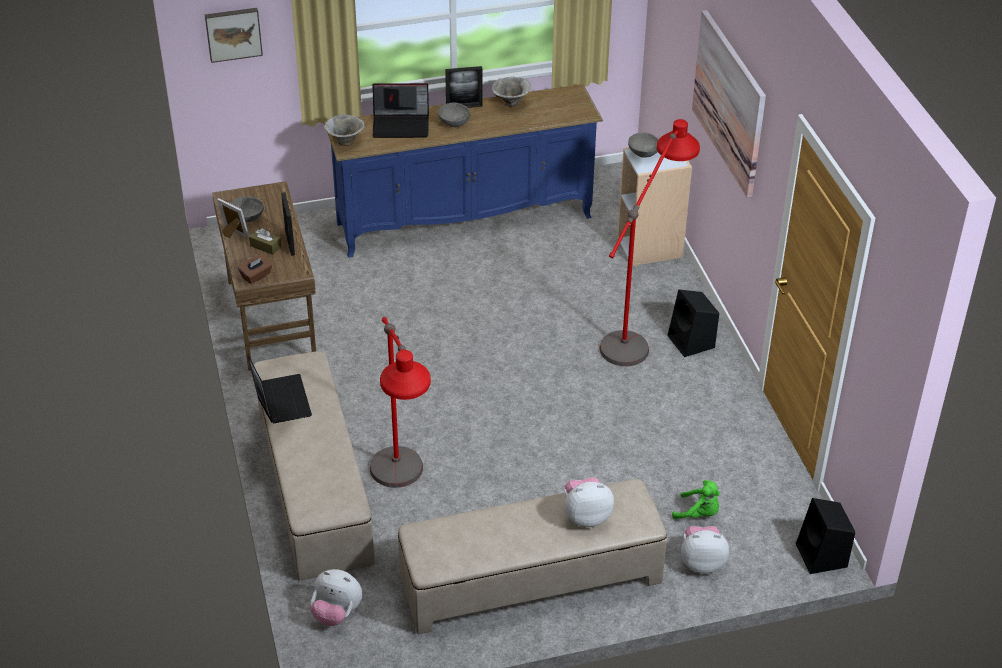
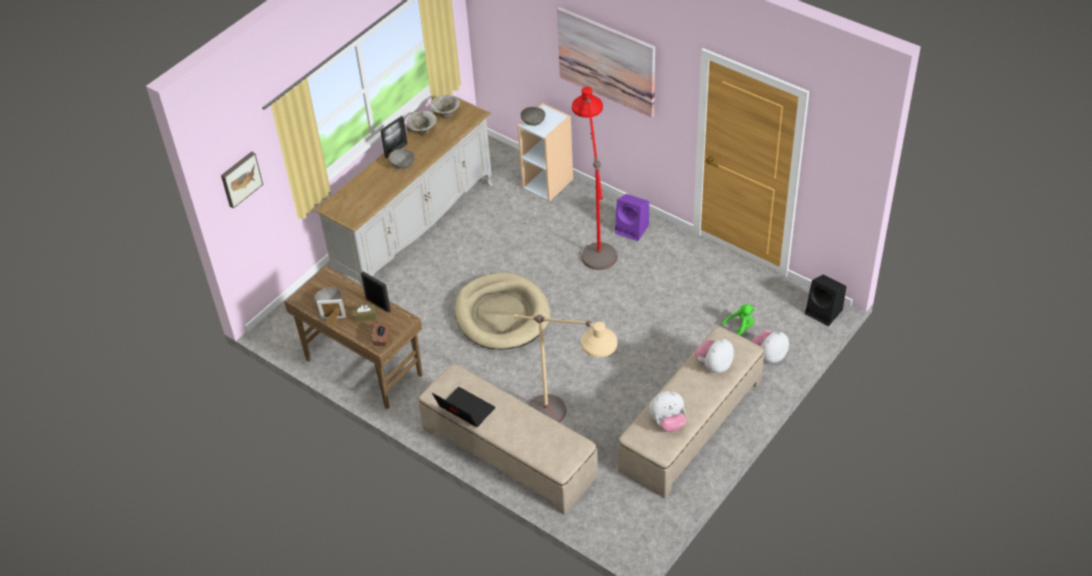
camera: 35 degrees left, 5 degrees up
plush toy [310,569,362,626] -> plush toy moved to [649,391,686,432]
bowl [324,114,365,146] -> bowl moved to [430,95,460,118]
blue cabinet [325,84,603,258] -> grey cabinet [316,95,493,286]
red floor lamp [370,317,431,488] -> beige floor lamp [514,314,617,423]
laptop [372,83,429,138] -> none
black speaker [668,290,719,357] -> purple speaker [615,194,649,241]
none -> beige dog bed [455,273,550,350]

